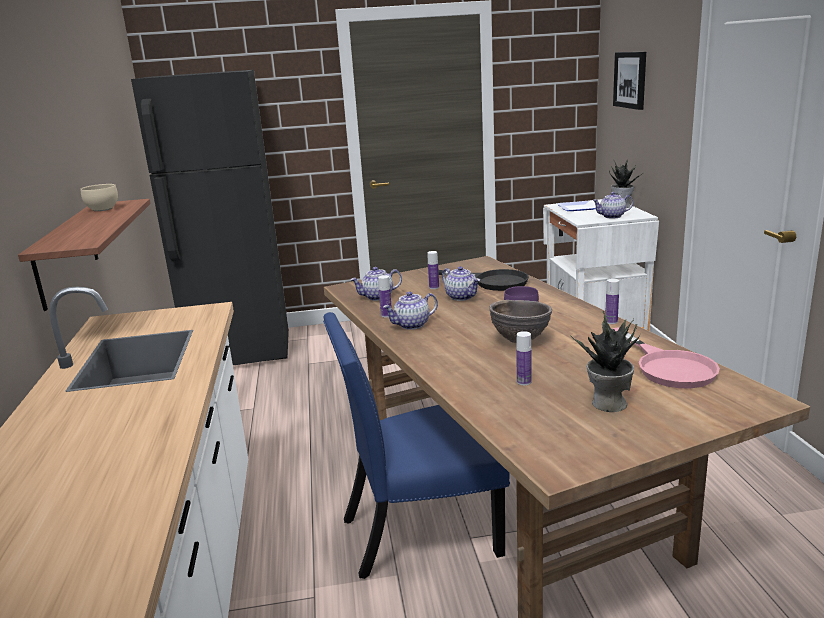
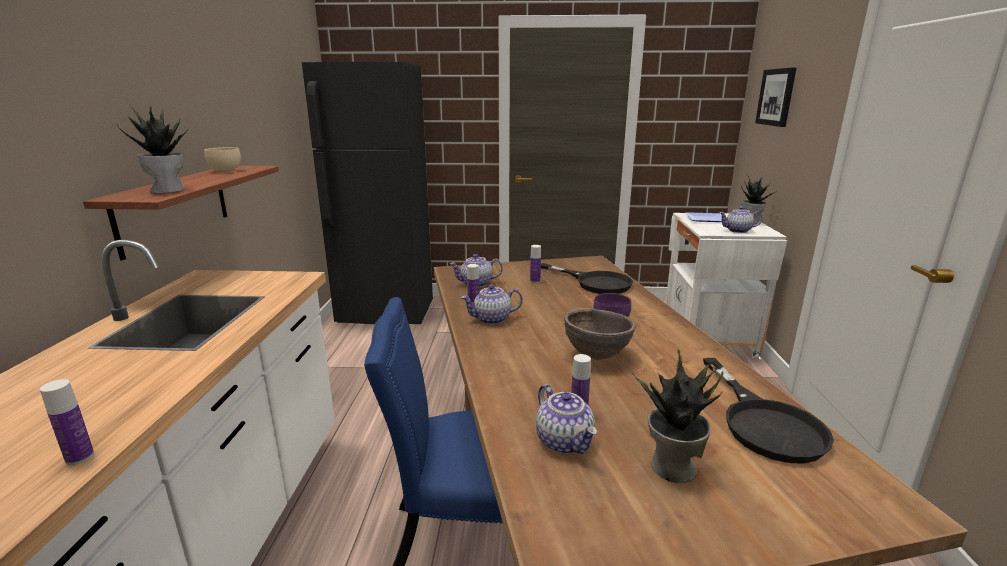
camera: 10 degrees right, 0 degrees up
teapot [442,266,480,301] -> teapot moved to [536,384,597,454]
bottle [605,279,619,324] -> bottle moved to [40,379,94,465]
pink frying pan [613,327,720,388] -> black frying pan [703,358,834,464]
none -> potted plant [117,106,188,193]

